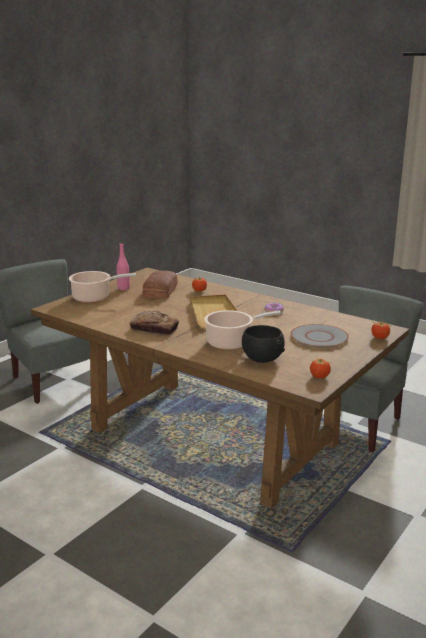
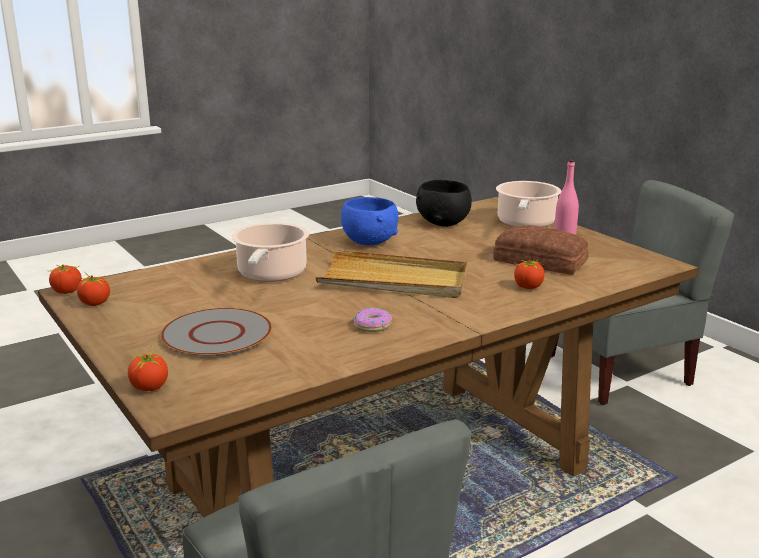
camera: 110 degrees right, 0 degrees up
bread [129,311,179,335] -> blue bowl [341,197,399,246]
black bowl [242,325,285,363] -> black bowl moved to [416,180,472,227]
none -> tomato [49,264,82,294]

